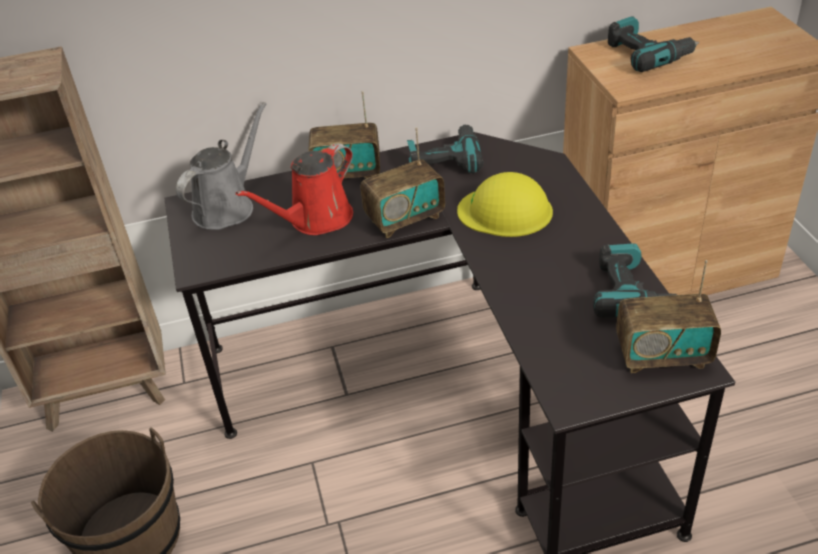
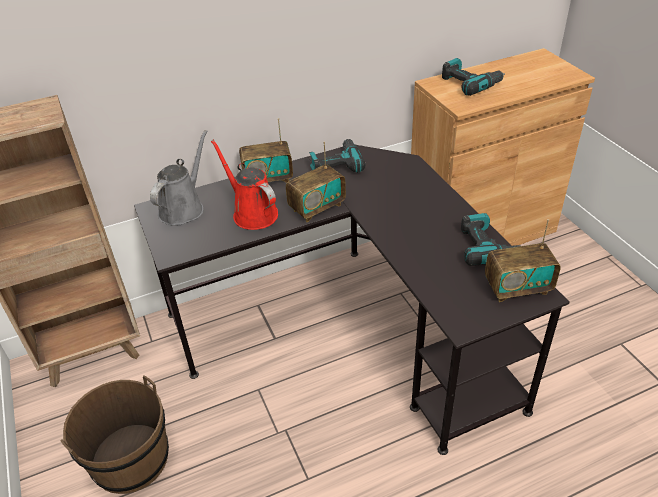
camera: 10 degrees left, 0 degrees up
red watering can [236,143,353,235] -> red watering can turned 105 degrees clockwise [211,140,278,230]
yellow hard hat [457,172,553,237] -> none

